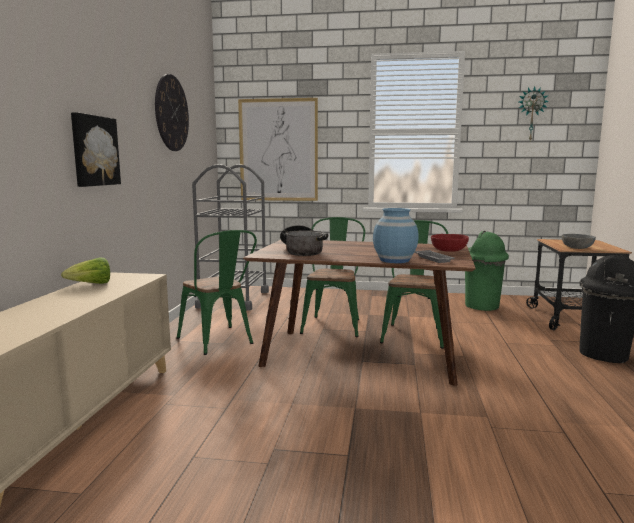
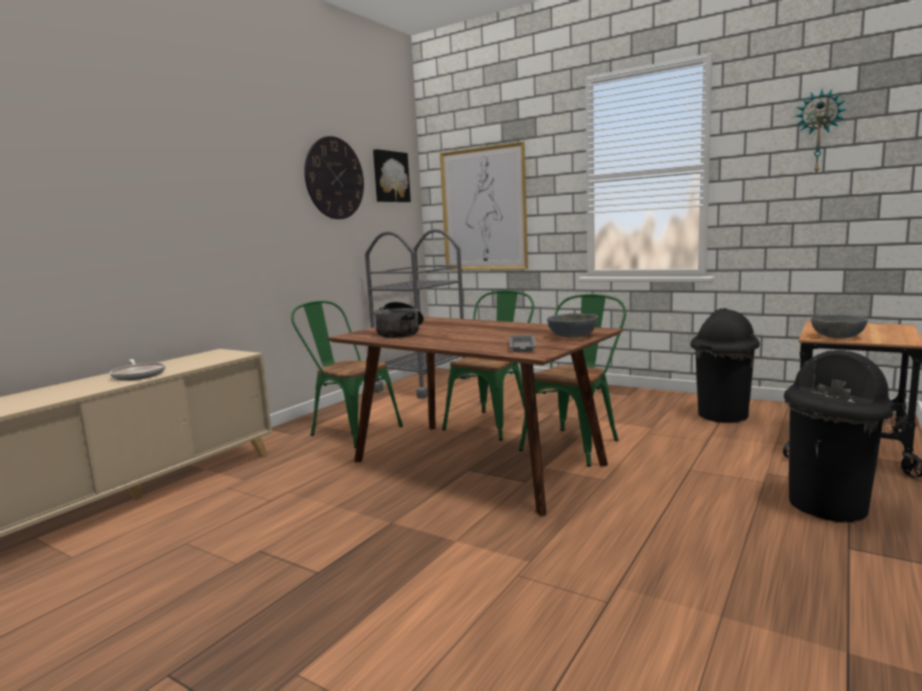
camera: 25 degrees right, 0 degrees up
lettuce [61,257,110,284] -> none
picture [71,112,121,187] -> picture moved to [373,149,411,202]
green chair [177,230,257,355] -> green chair turned 135 degrees clockwise [291,301,403,448]
blue vase [373,208,419,263] -> none
red bowl [431,234,469,252] -> grey bowl [547,313,598,337]
green trash can [465,231,509,311] -> black trash can [691,308,760,423]
none -> frying pan [110,359,166,380]

